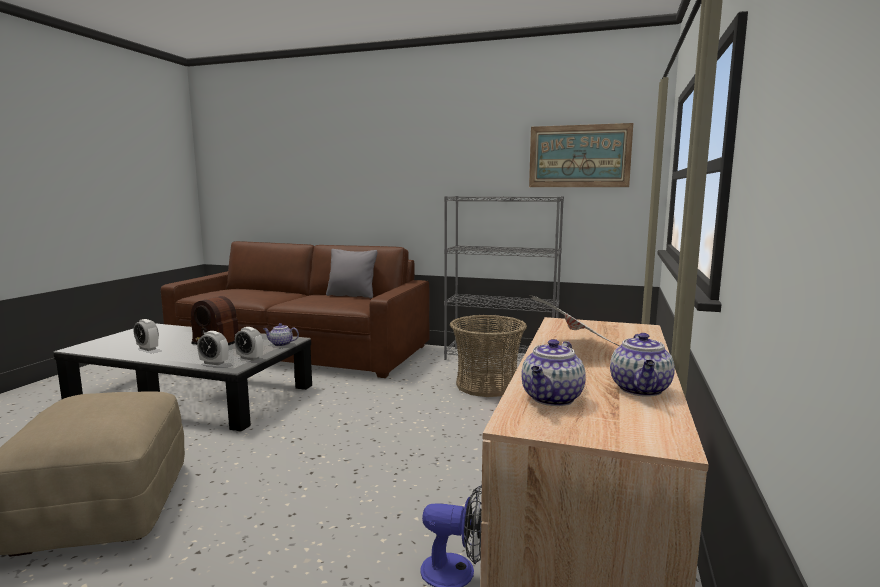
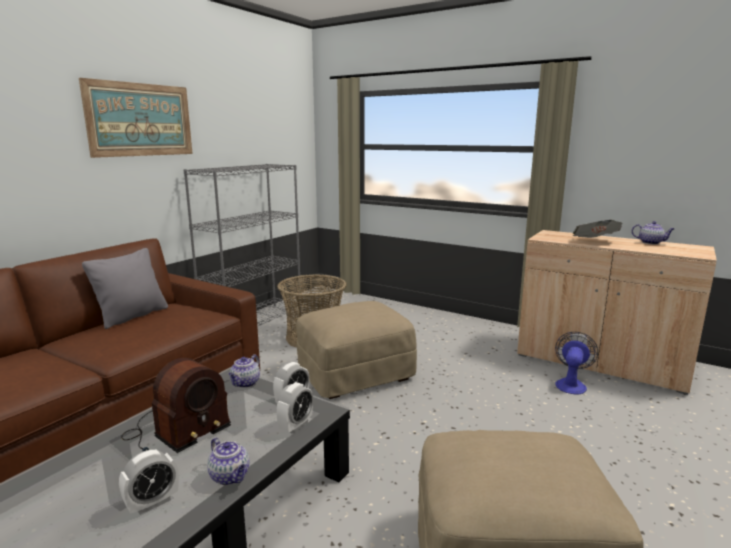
camera: 75 degrees left, 5 degrees up
teapot [522,339,586,406] -> teapot moved to [207,437,249,485]
picture [529,123,633,187] -> picture moved to [79,78,193,158]
none -> beige ottoman [296,301,417,399]

